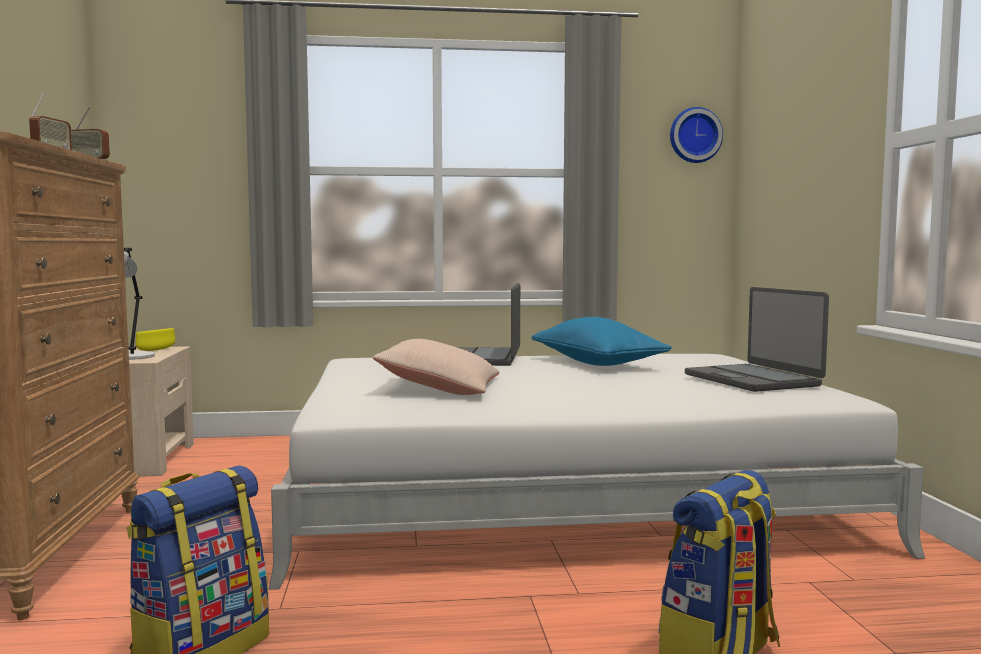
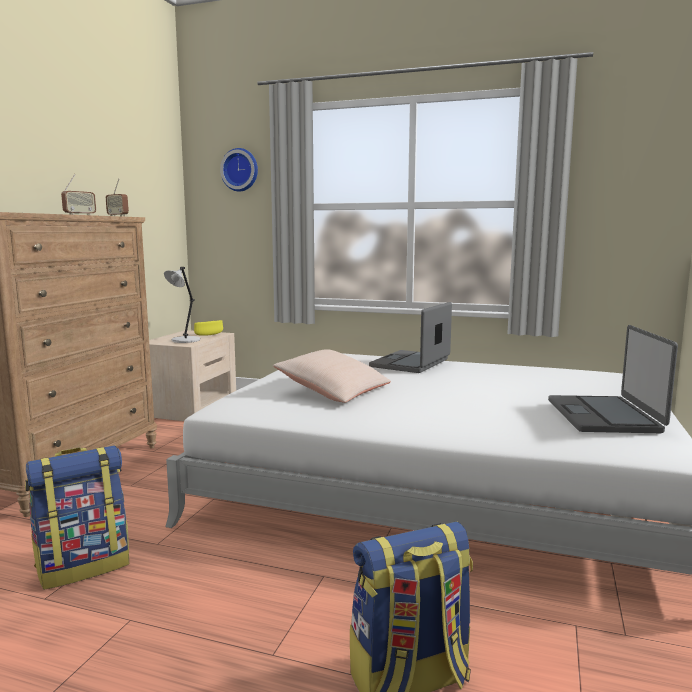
camera: 25 degrees right, 5 degrees up
blue pillow [532,317,672,366] -> none
wall clock [670,107,723,163] -> wall clock moved to [220,148,258,192]

